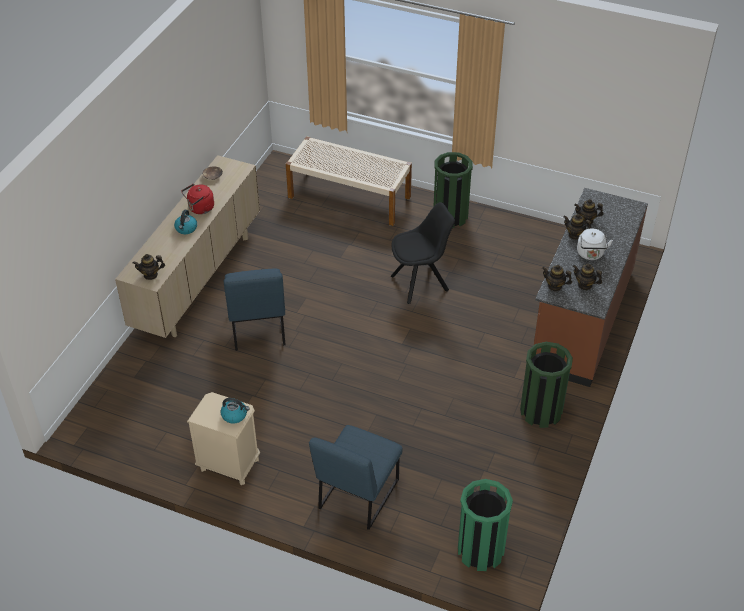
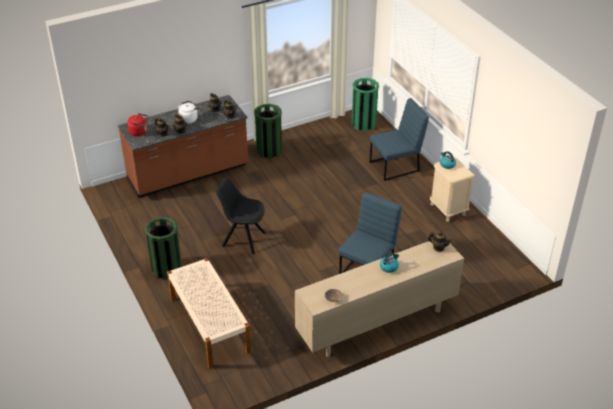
camera: 140 degrees left, 5 degrees down
red kettle [181,184,214,214] -> red kettle moved to [127,113,149,136]

